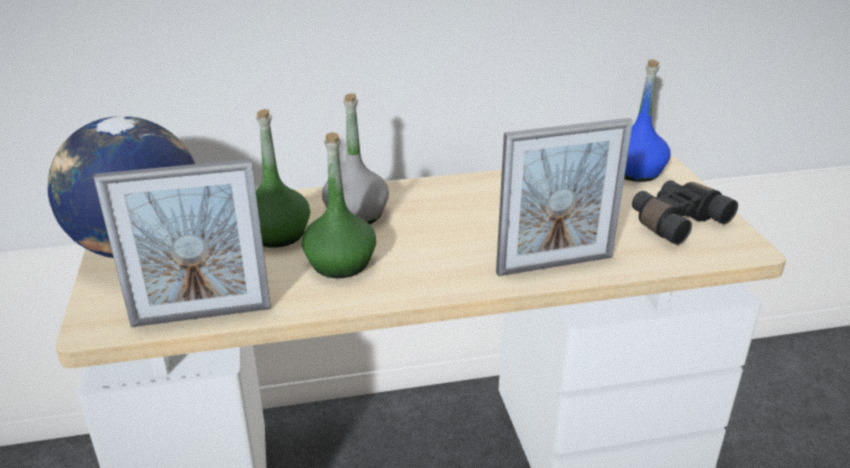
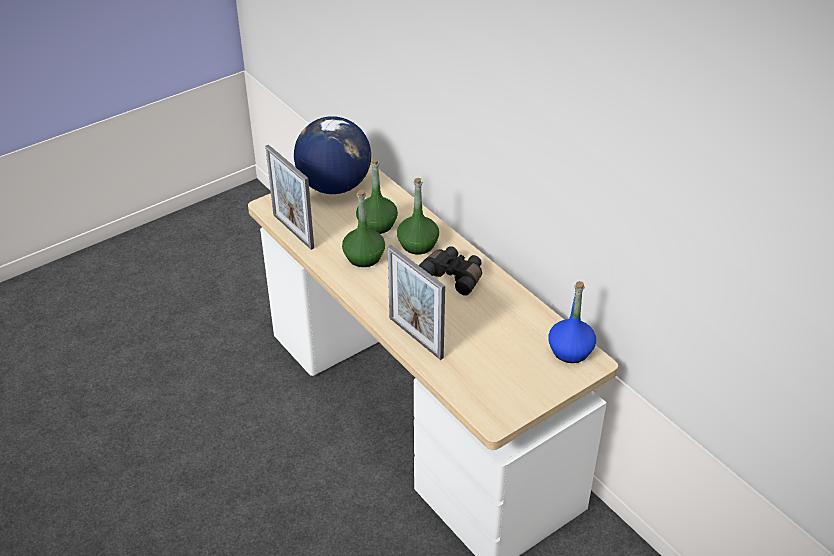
camera: 65 degrees right, 10 degrees up
grey bottle [322,93,389,224] -> green bottle [397,178,439,255]
black binoculars [632,180,738,245] -> black binoculars moved to [418,246,482,296]

